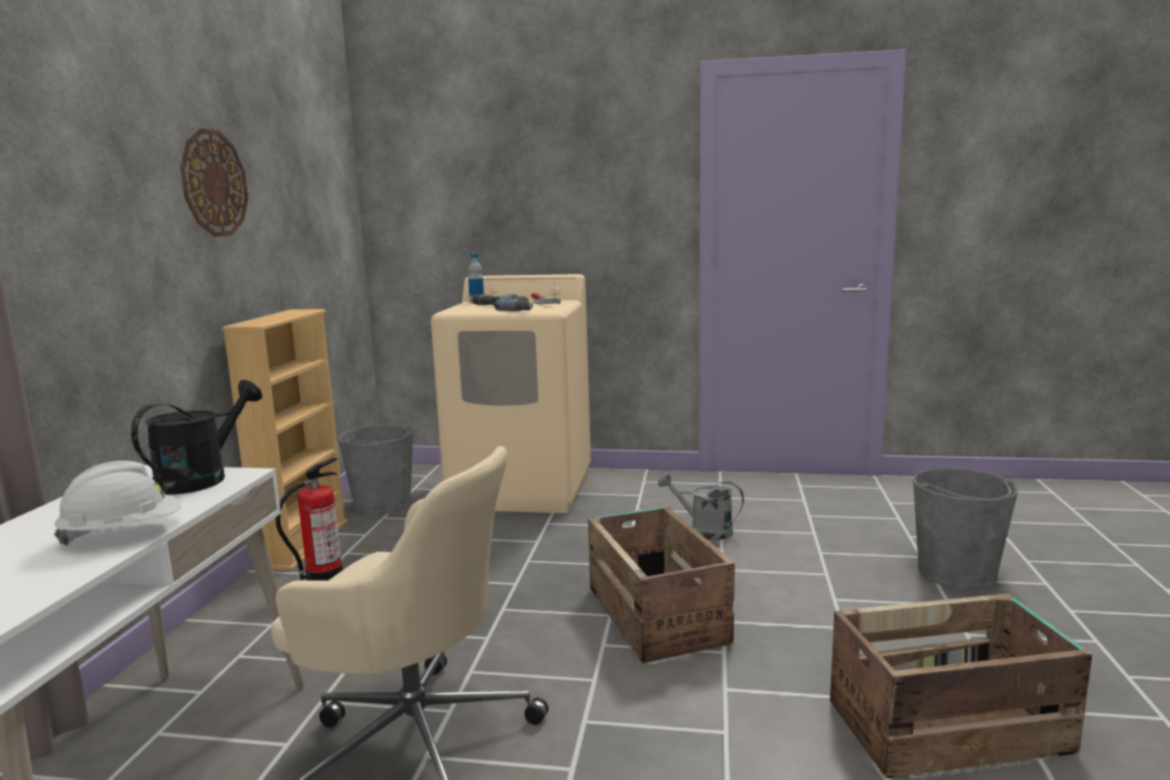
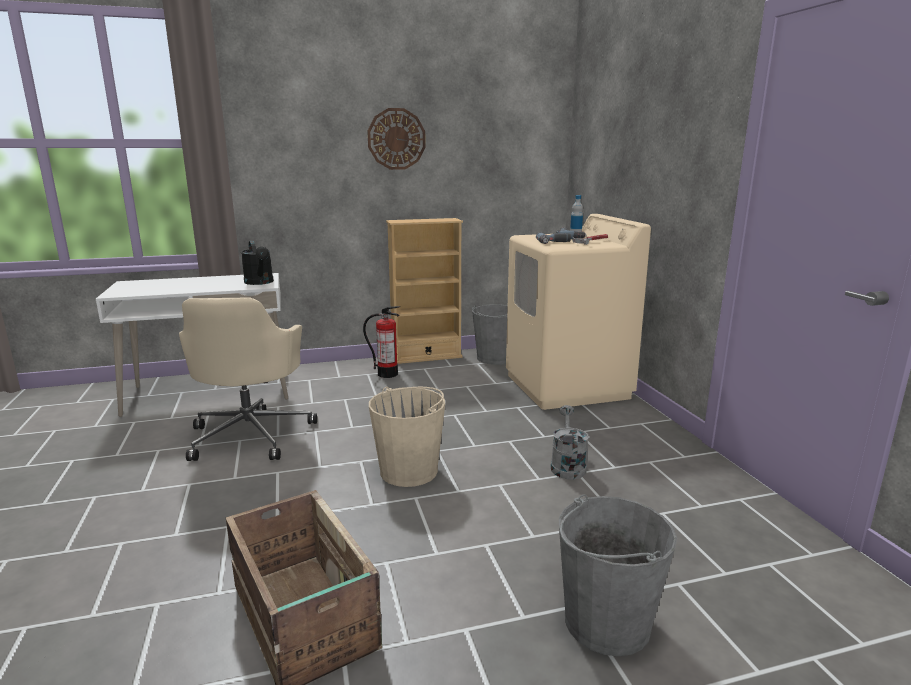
camera: 65 degrees right, 5 degrees up
white hard hat [54,461,181,545] -> none
black watering can [131,380,262,495] -> black watering can turned 60 degrees clockwise [241,241,274,285]
crate [588,506,735,663] -> beige bucket [369,386,445,487]

